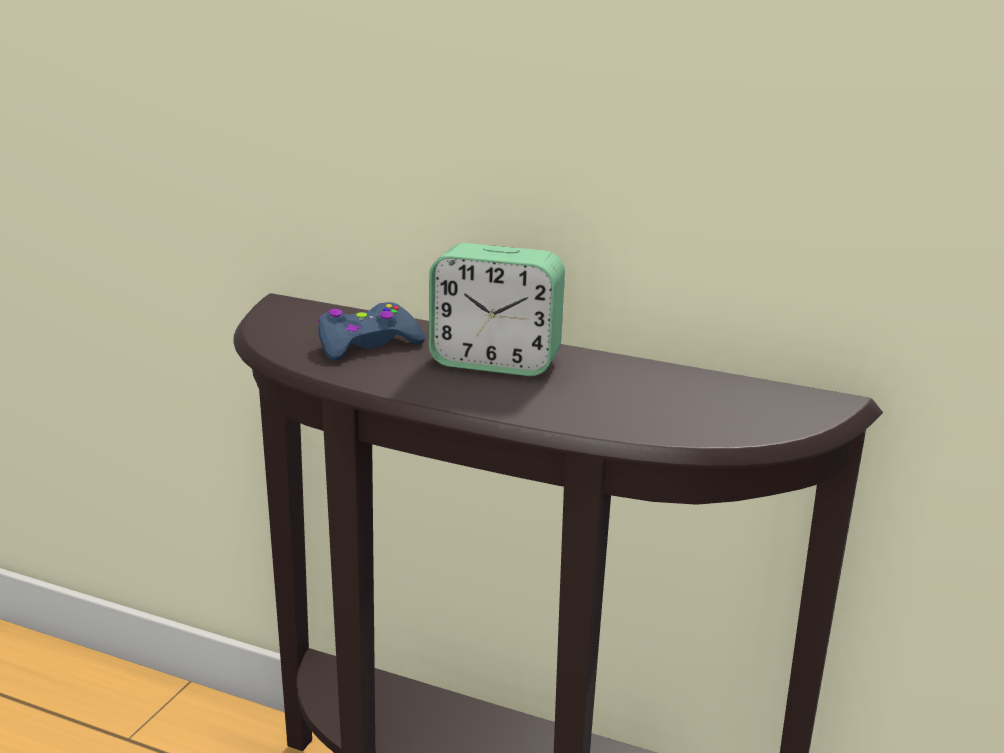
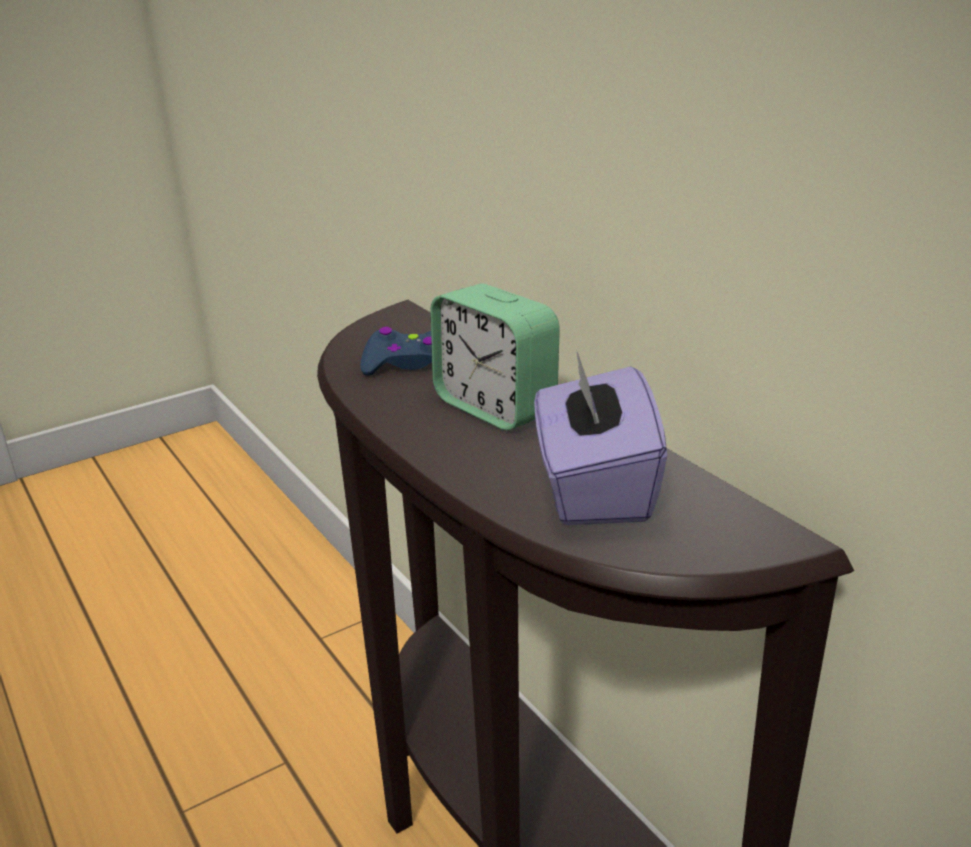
camera: 35 degrees right, 5 degrees up
none -> purple tissue box [534,349,668,525]

